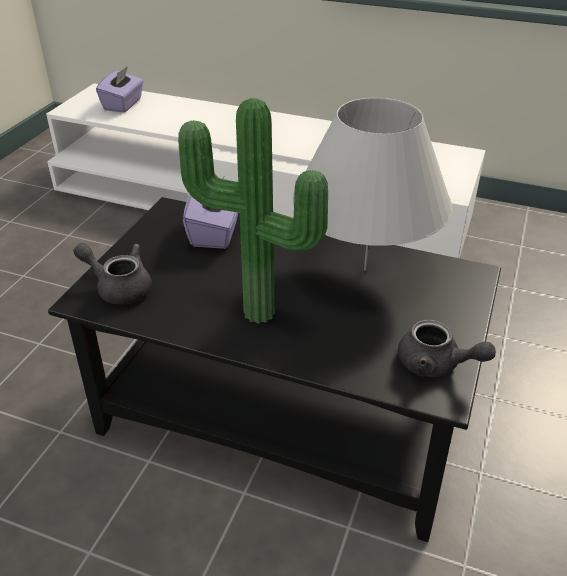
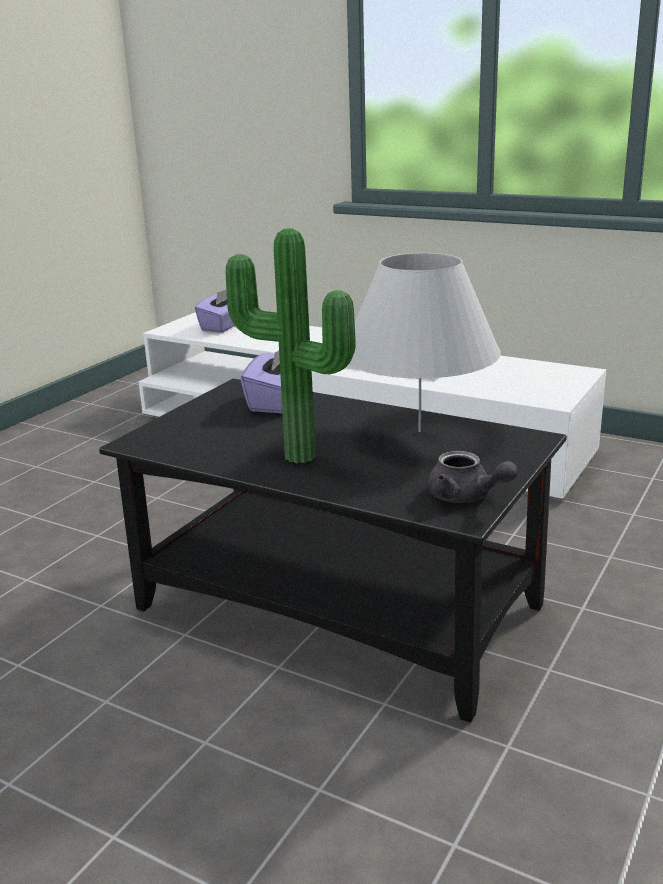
camera: 10 degrees right, 15 degrees down
grey teapot [73,243,152,304] -> none

